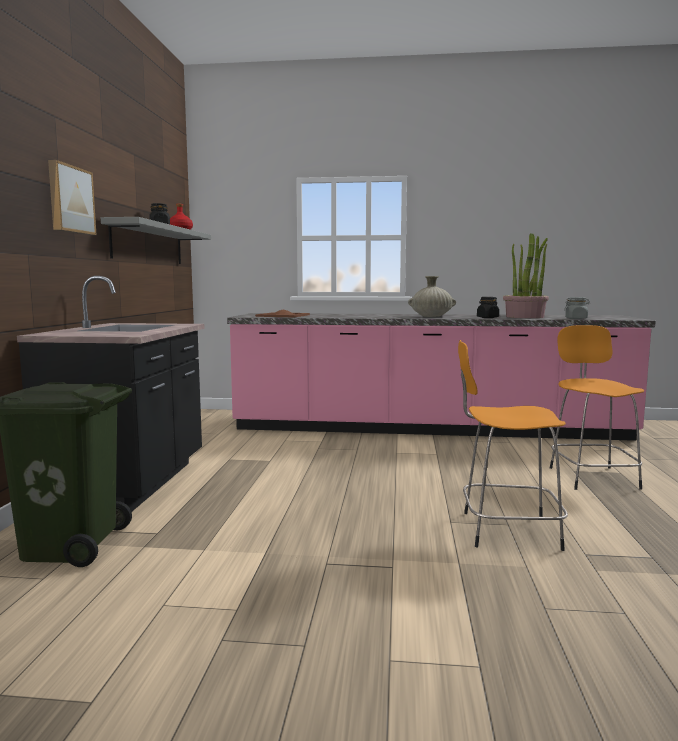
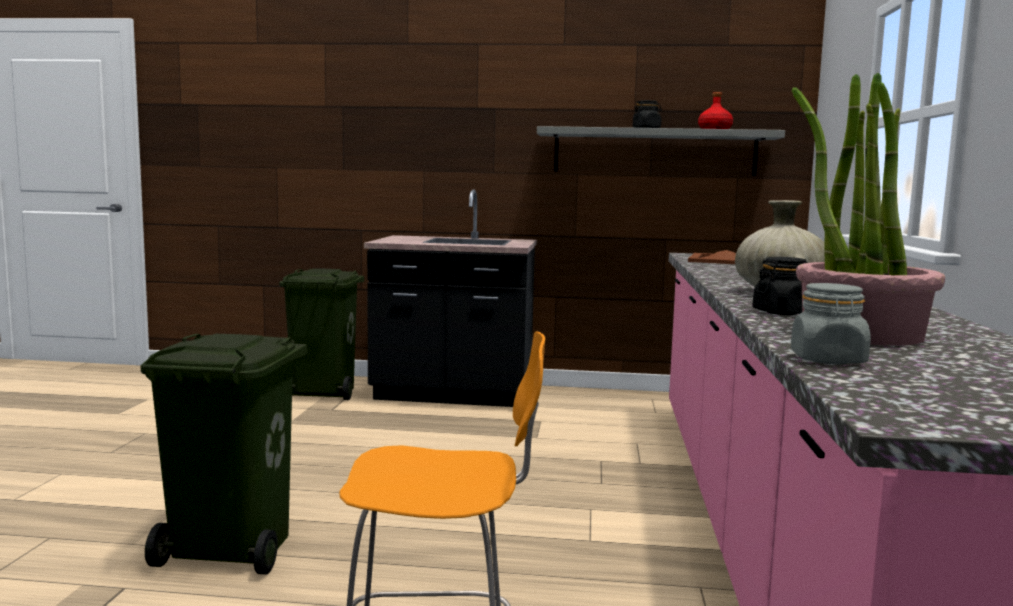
camera: 90 degrees right, 0 degrees up
picture [48,160,97,235] -> none
orange stool [458,340,568,551] -> green trash can [140,334,307,575]

